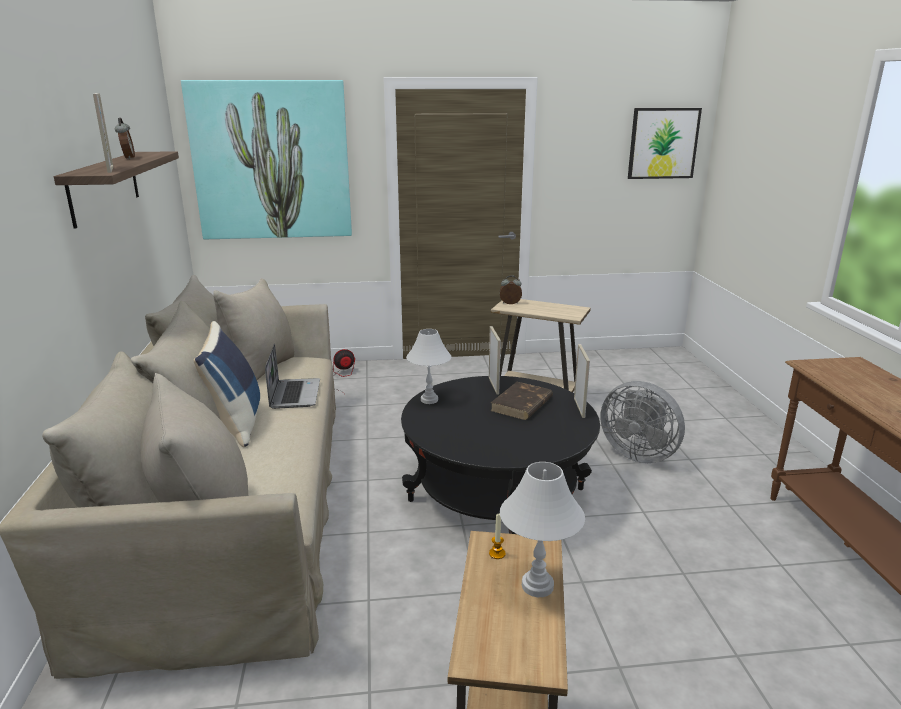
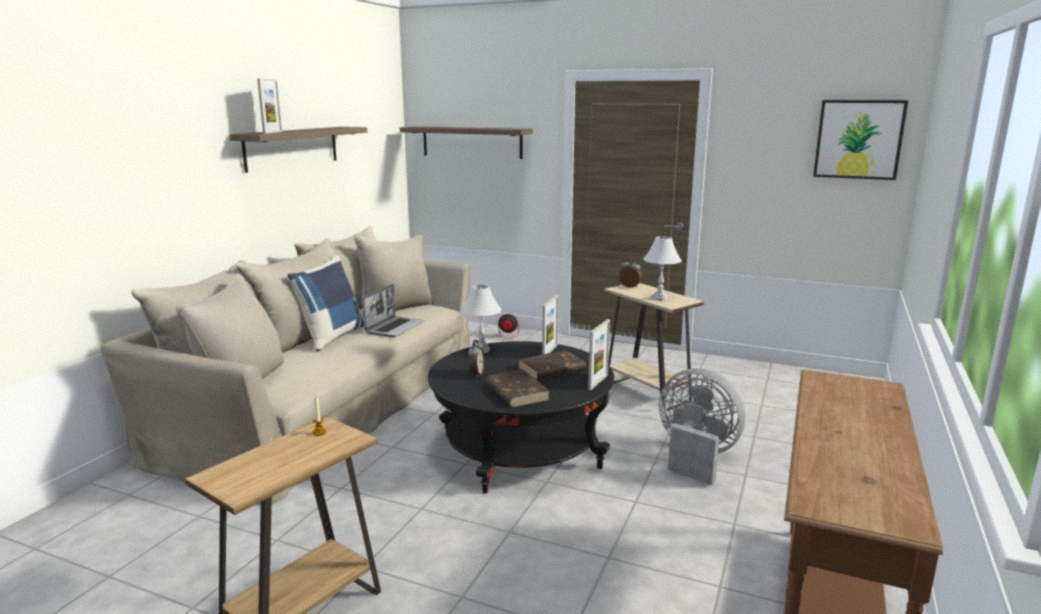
camera: 30 degrees right, 5 degrees down
alarm clock [115,118,135,159] -> alarm clock moved to [468,340,485,378]
picture [181,80,352,239] -> shelf [400,126,533,159]
white table lamp [500,462,585,597] -> white table lamp moved to [643,236,682,301]
grey fan [600,381,685,463] -> grey fan turned 150 degrees clockwise [659,368,746,485]
none -> brown book [486,370,549,407]

